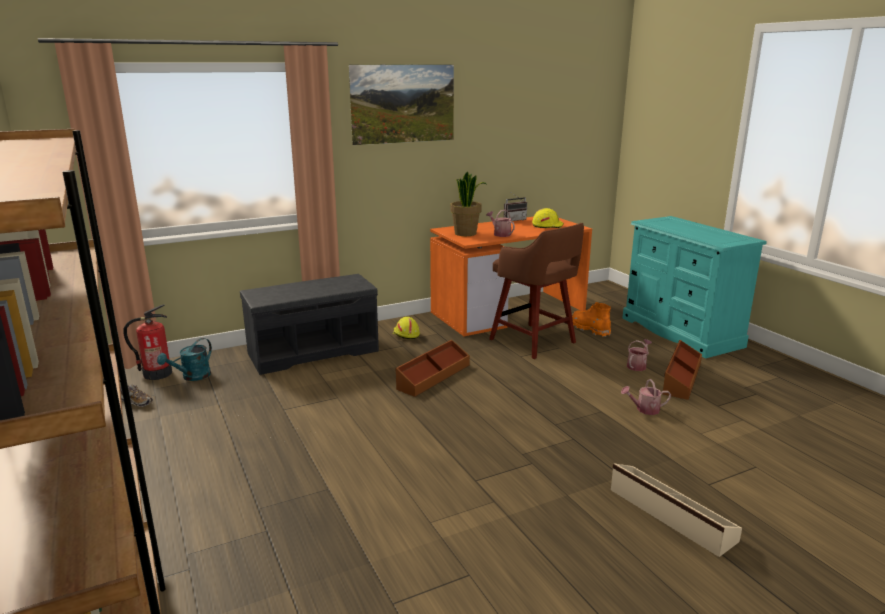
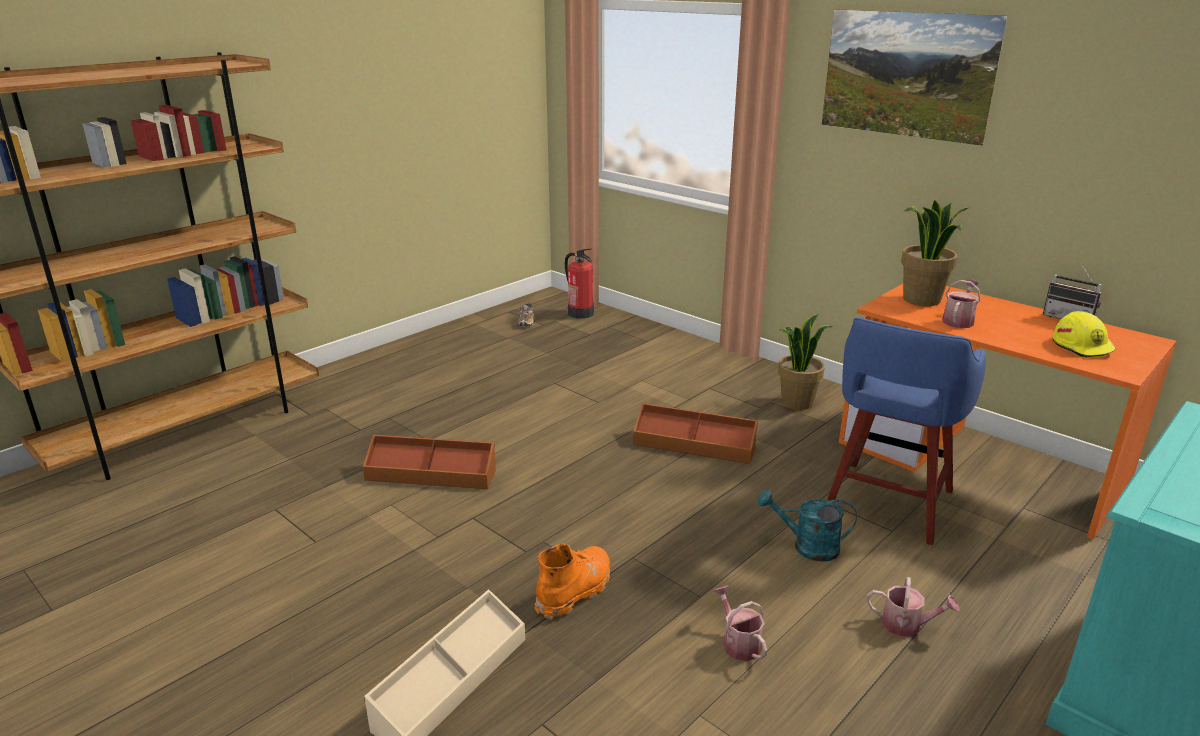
camera: 70 degrees right, 5 degrees up
turquoise watering can [157,338,212,381] -> turquoise watering can moved to [758,489,857,562]
grey bench [240,274,379,375] -> none
yellow hard hat [393,317,420,339] -> potted plant [778,314,832,410]
brown stool [489,223,584,359] -> blue stool [827,318,986,545]
orange boot [572,302,611,337] -> orange boot moved to [535,544,610,620]
brown storage box [663,340,702,400] -> brown storage box moved to [363,435,496,489]

